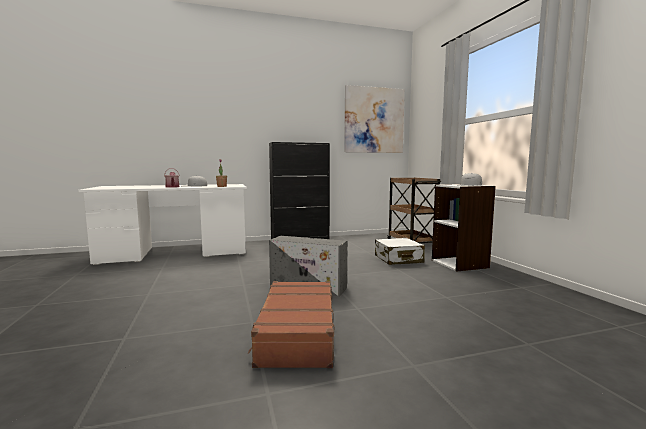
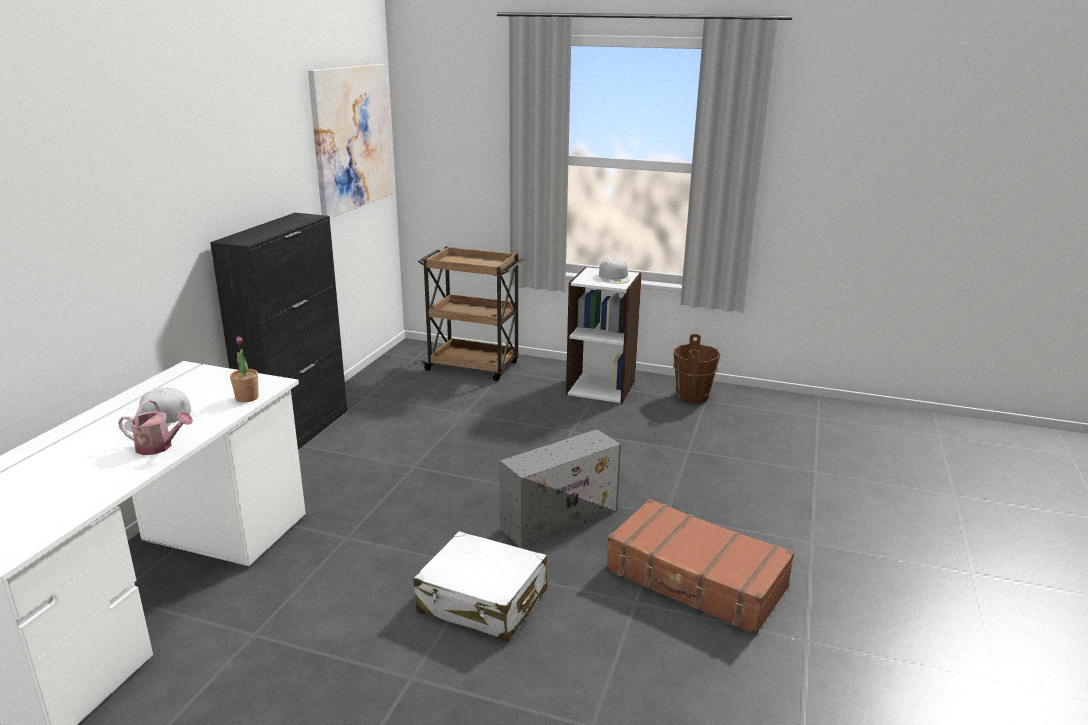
camera: 55 degrees left, 15 degrees up
white suitcase [375,238,425,265] -> white suitcase moved to [413,531,547,641]
none -> brown bucket [673,334,721,403]

